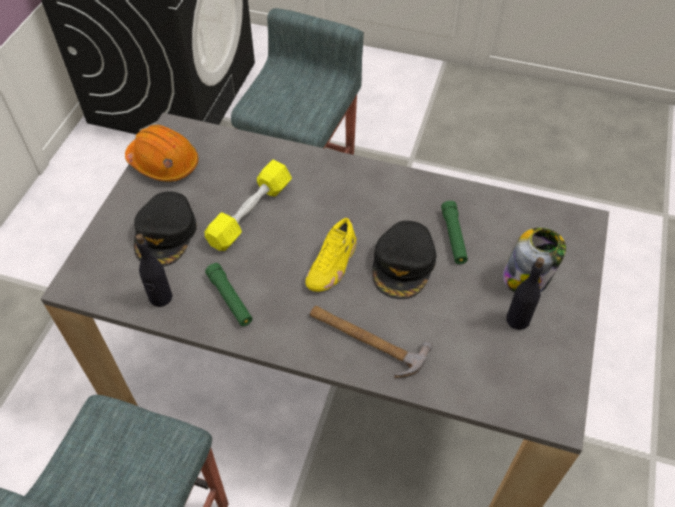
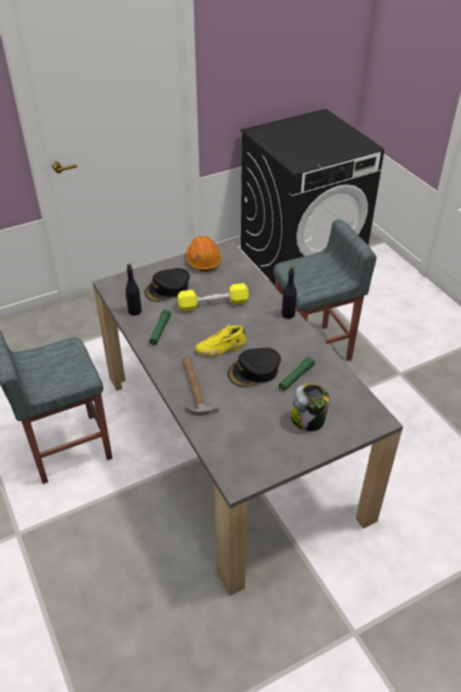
camera: 45 degrees right, 10 degrees down
black bottle [506,257,544,330] -> black bottle moved to [282,267,297,319]

